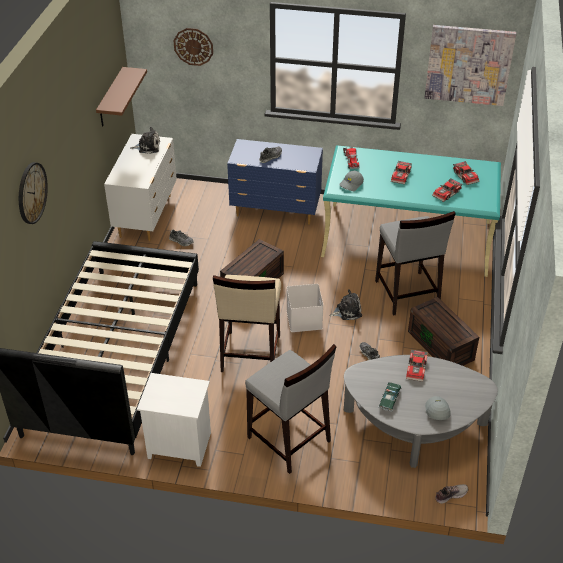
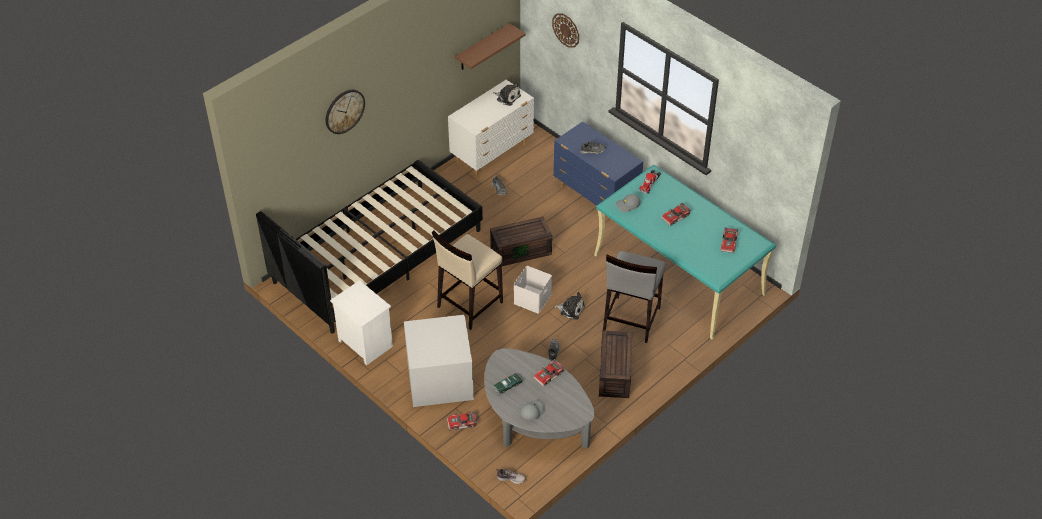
camera: 35 degrees right, 5 degrees up
grey stool [245,344,337,474] -> grey storage box [404,315,474,407]
picture [425,25,516,106] -> none
toy car [432,178,463,202] -> toy car moved to [447,411,477,430]

